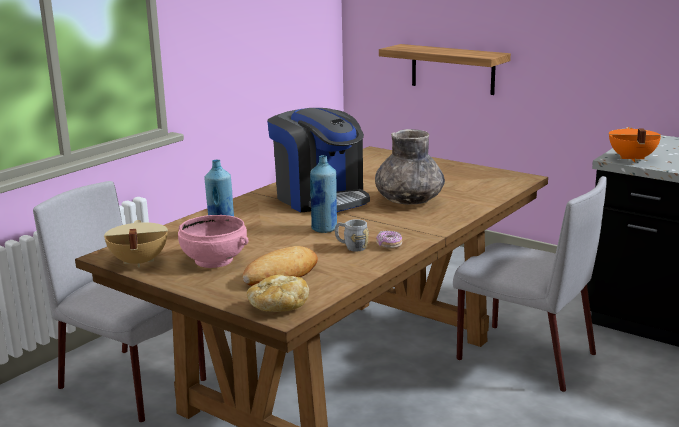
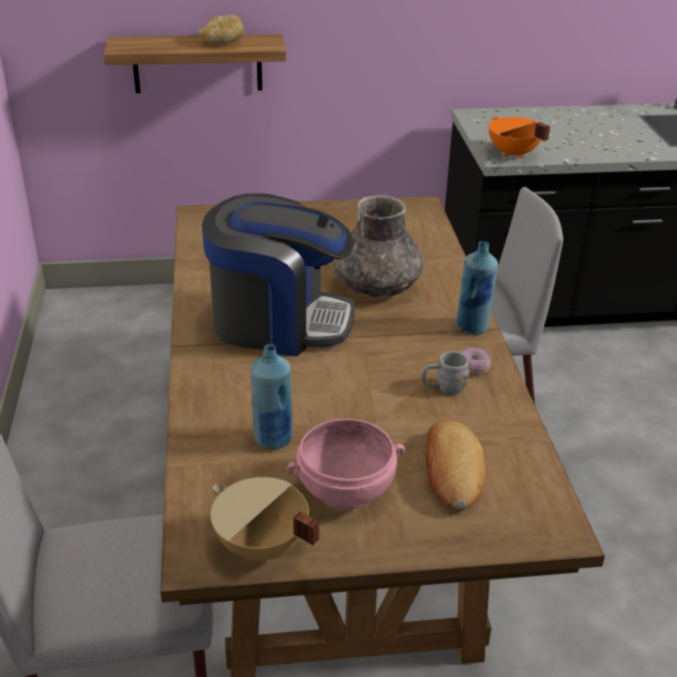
camera: 45 degrees left, 15 degrees up
bread [247,275,309,312] -> bread moved to [199,15,244,44]
blue bottle [310,155,337,233] -> blue bottle moved to [456,241,498,335]

